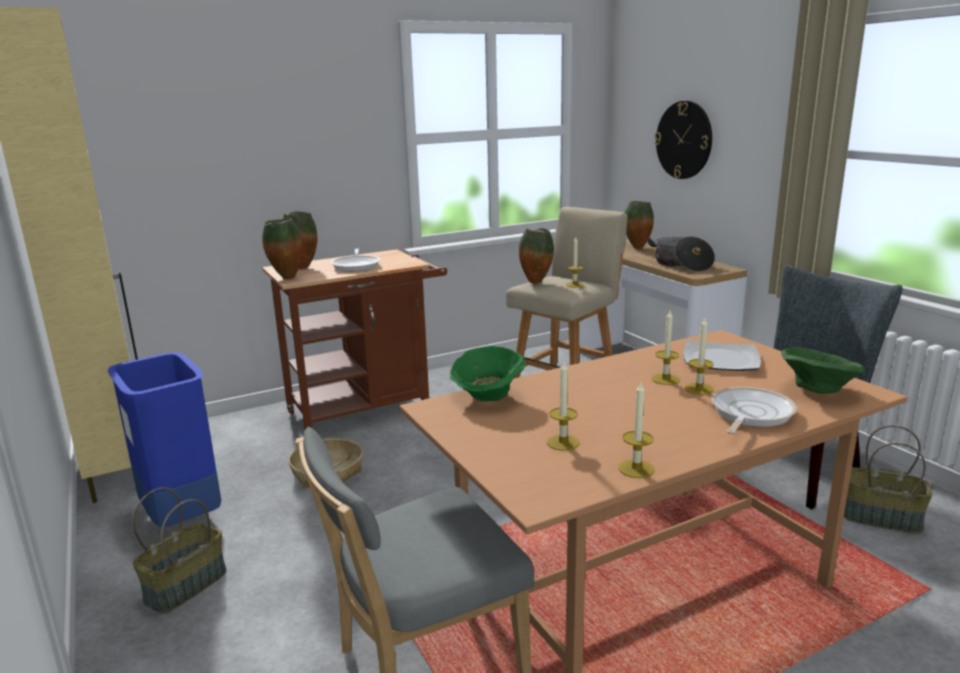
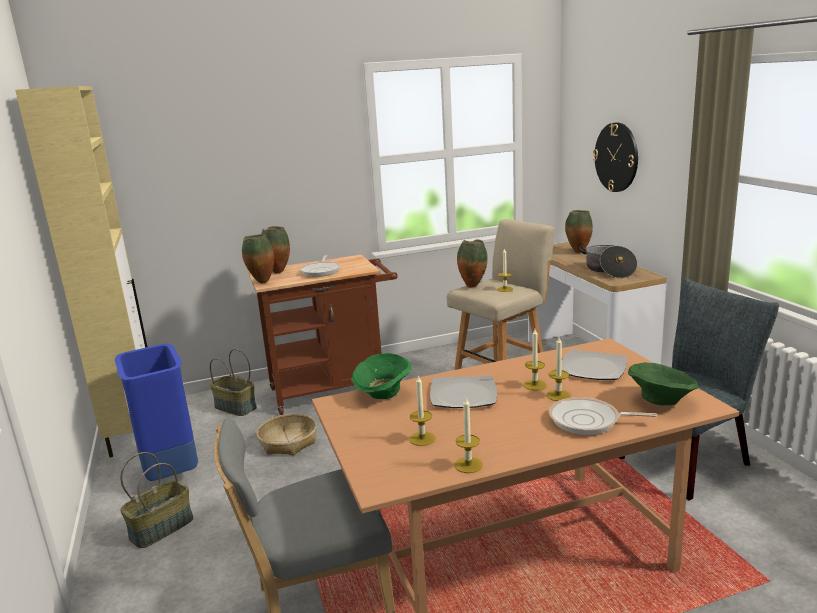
camera: 10 degrees right, 0 degrees up
frying pan [711,387,797,434] -> frying pan turned 120 degrees counterclockwise [549,397,658,435]
basket [844,425,932,533] -> basket moved to [210,349,257,416]
none -> plate [430,376,497,408]

